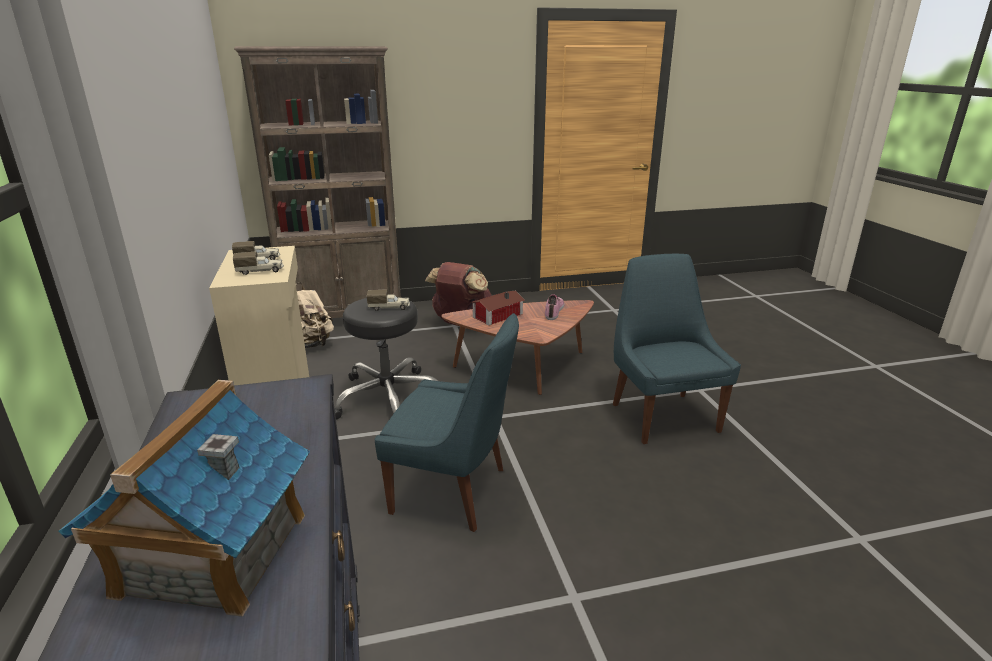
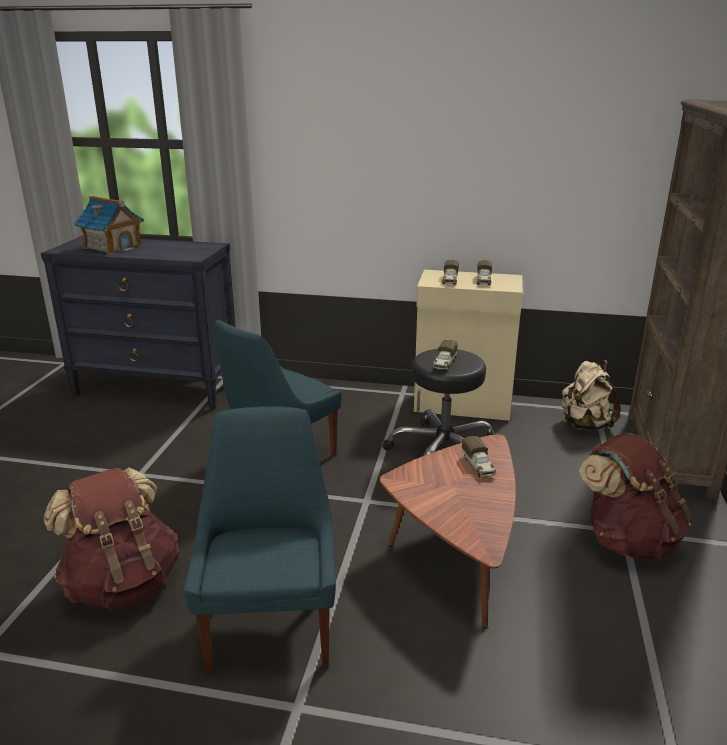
camera: 115 degrees right, 0 degrees up
toy house [470,291,525,325] -> toy truck [462,436,496,477]
shoe [545,295,564,320] -> none
blue chair [613,254,741,444] -> blue chair turned 105 degrees counterclockwise [184,406,336,673]
none -> brown backpack [44,467,179,610]

